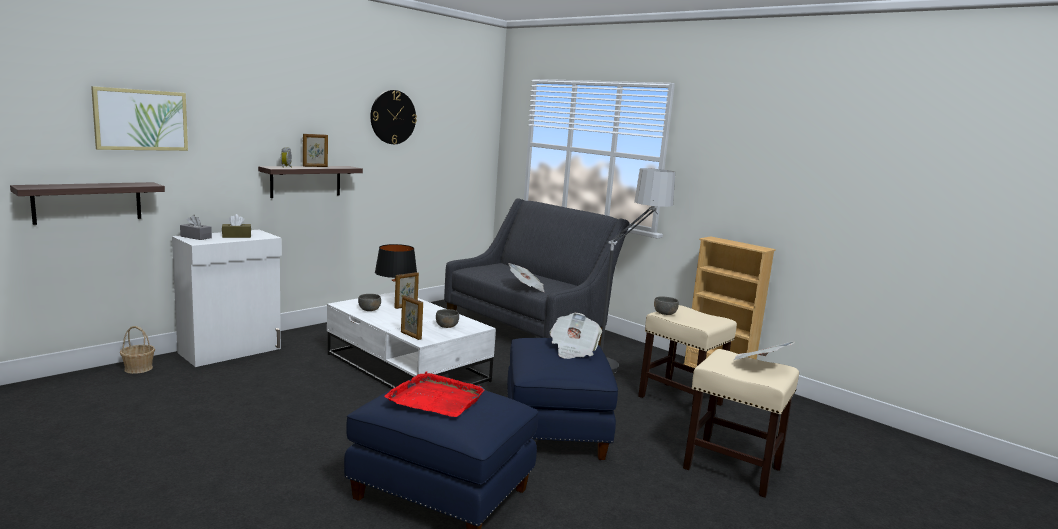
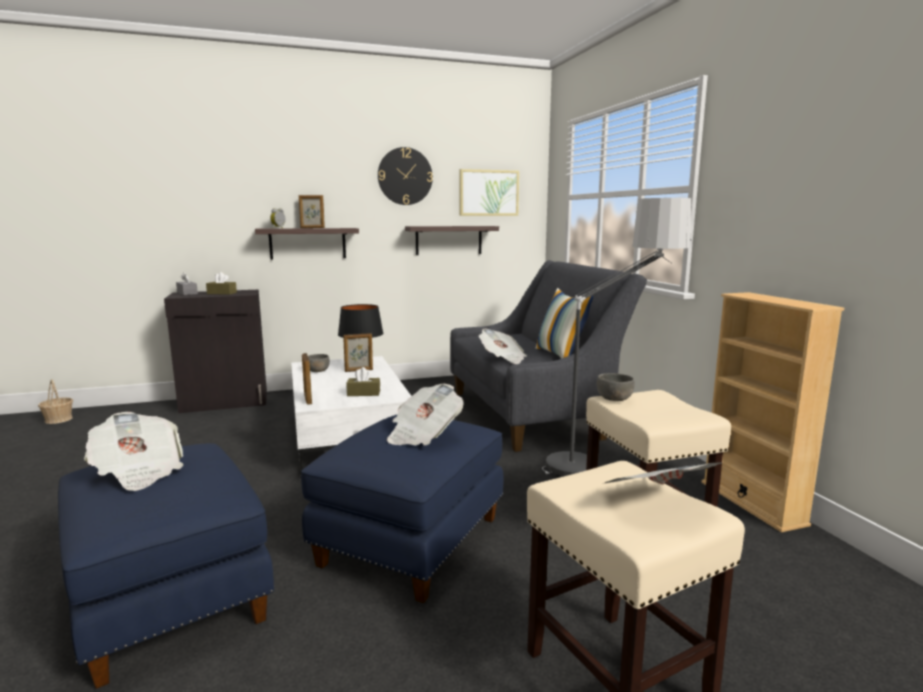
camera: 30 degrees right, 0 degrees up
shelf [10,182,165,225] -> shelf moved to [405,226,499,255]
picture [91,86,188,151] -> picture moved to [460,169,519,216]
basket [120,326,155,374] -> basket moved to [38,379,73,424]
white cabinet [172,230,282,367] -> black cabinet [164,290,267,413]
red tray [384,371,485,417] -> newspaper [84,412,183,491]
grey bowl [436,309,459,328] -> brown tissue box [346,367,380,396]
none -> pillow [535,288,593,359]

